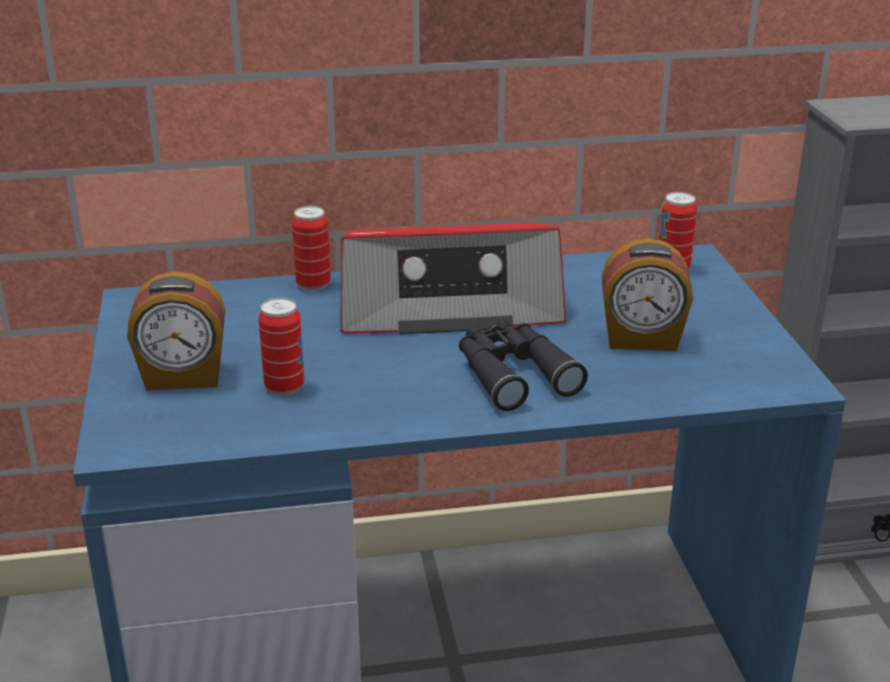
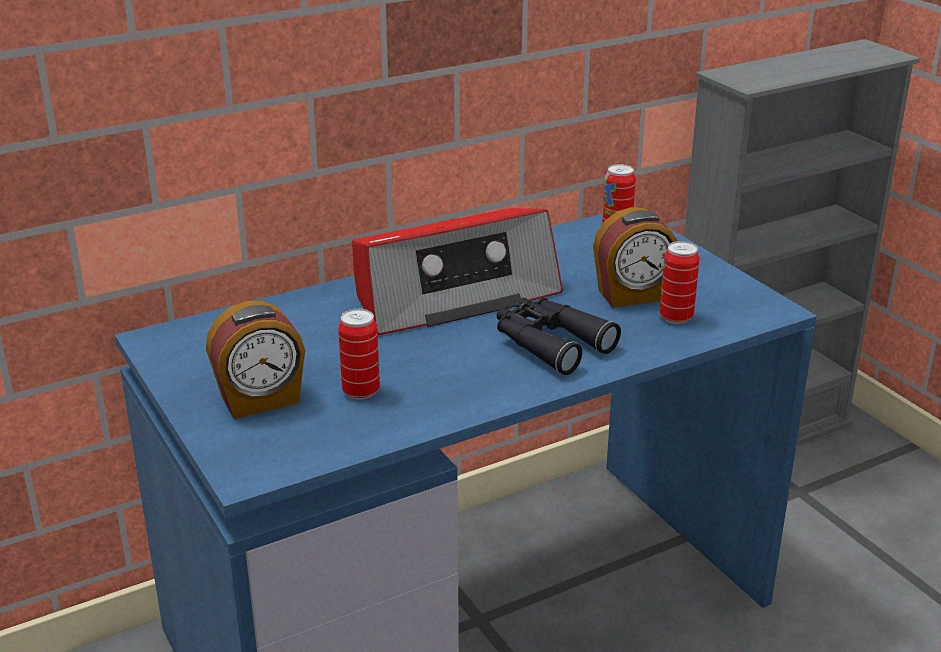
camera: 20 degrees left, 0 degrees up
can [292,206,331,291] -> can moved to [660,241,700,324]

